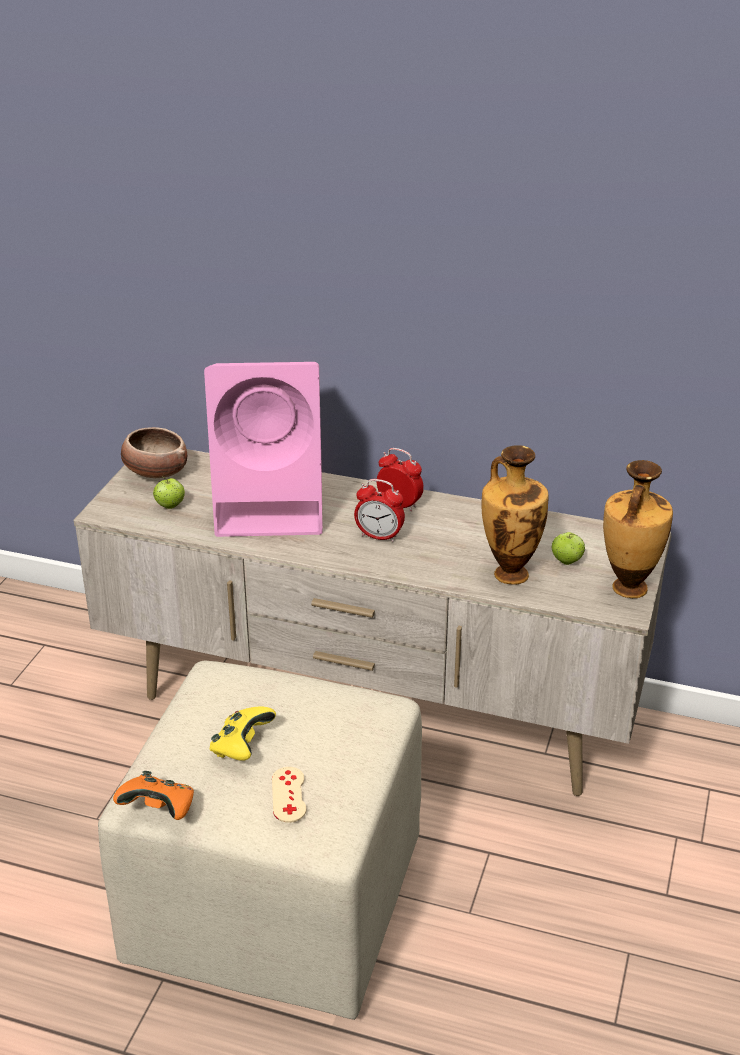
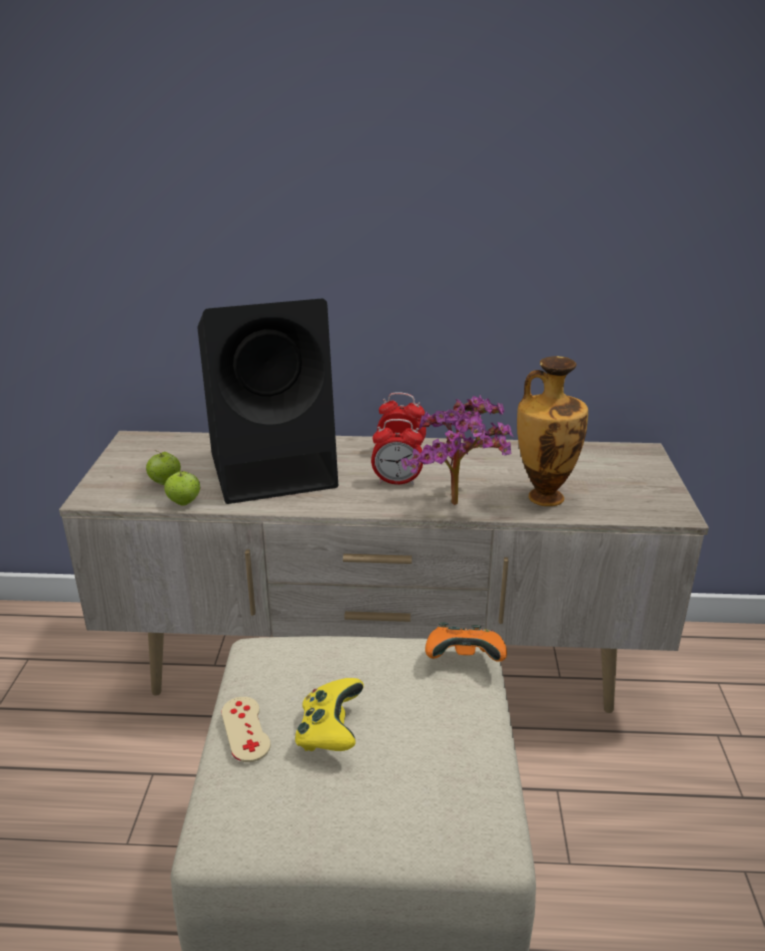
camera: 15 degrees left, 5 degrees down
orange game controller [113,771,194,820] -> orange game controller moved to [425,622,507,662]
bowl [121,427,187,478] -> none
pink speaker [204,362,323,537] -> black speaker [197,299,338,504]
beige game controller [272,767,307,823] -> beige game controller moved to [221,697,271,762]
apple [551,532,585,565] -> apple moved to [164,471,200,506]
vase [603,460,673,598] -> none
none -> potted plant [401,395,513,505]

